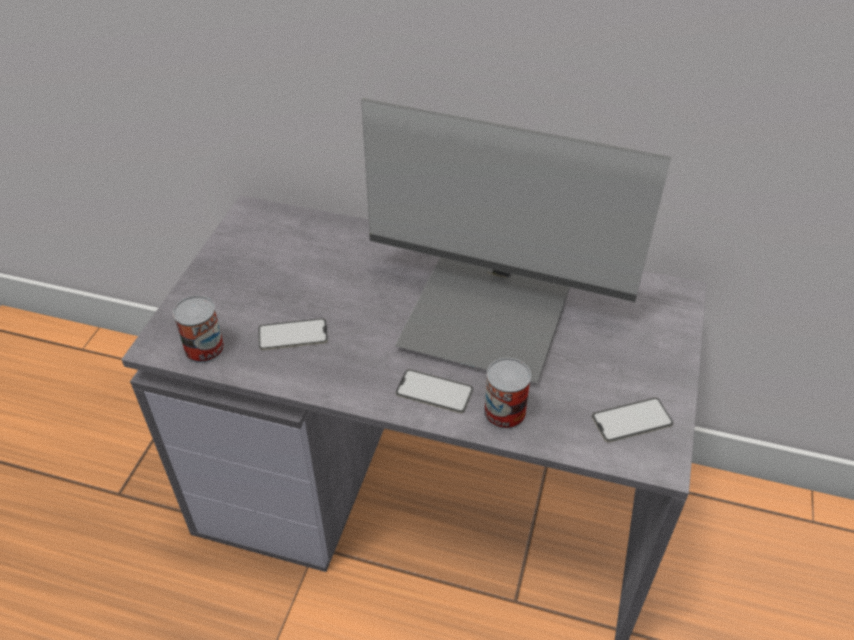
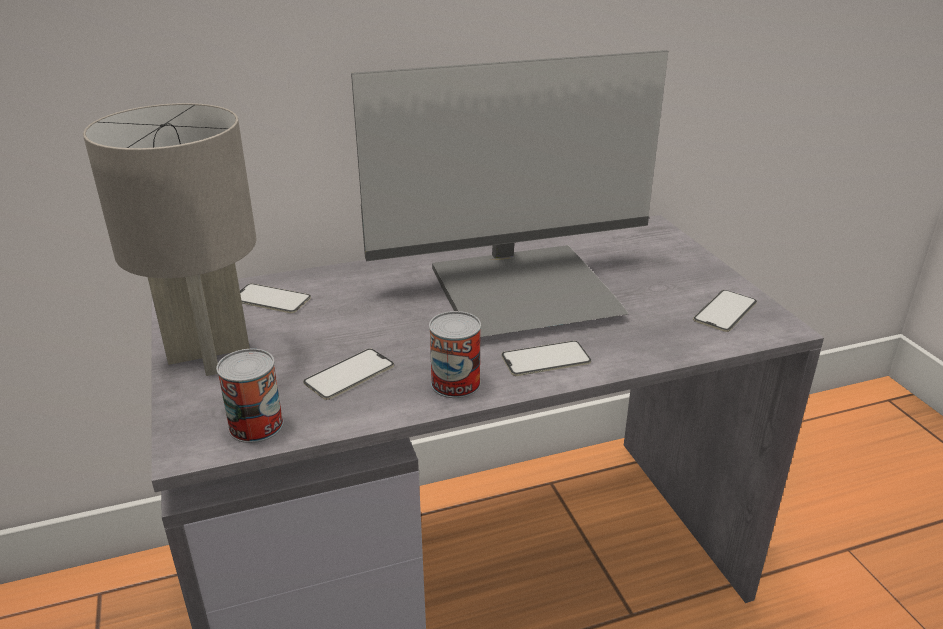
camera: 35 degrees left, 15 degrees down
can [484,358,531,429] -> can moved to [429,311,481,398]
none -> grey table lamp [83,103,257,376]
none -> phone [240,283,311,313]

